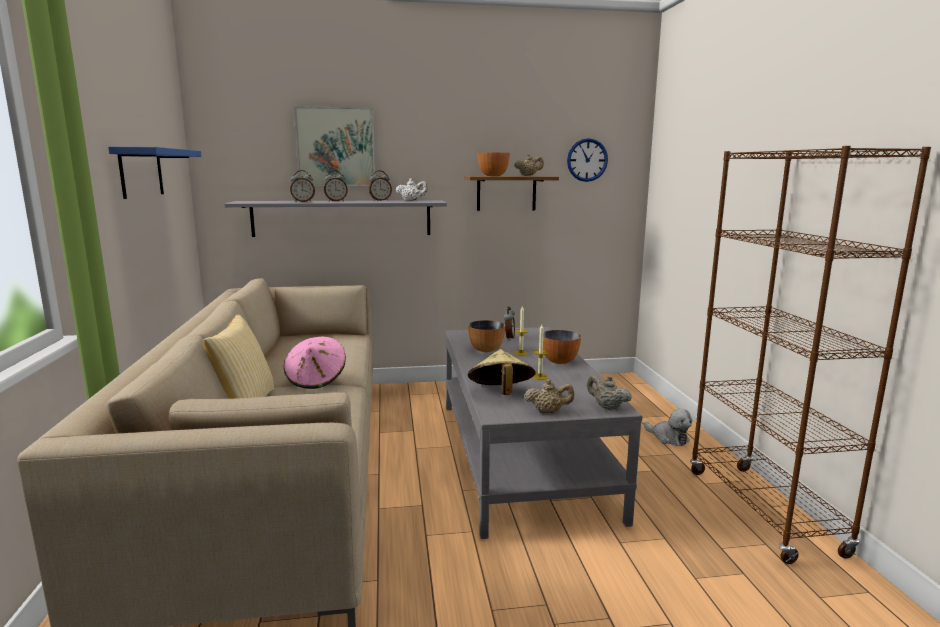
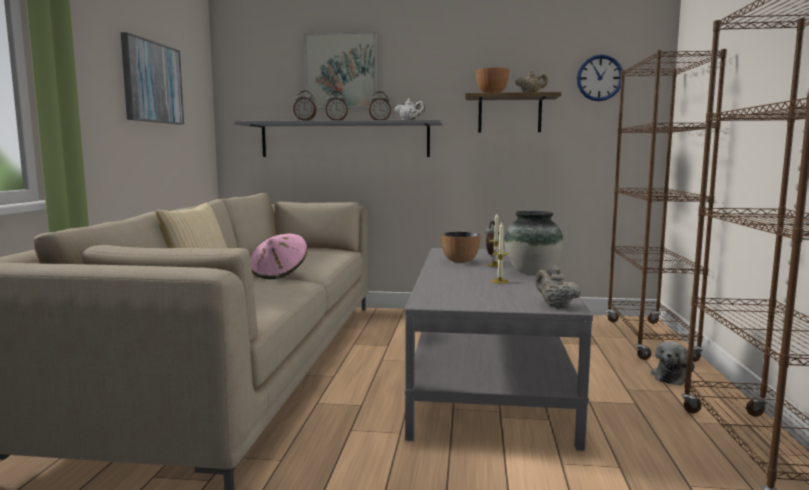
camera: 15 degrees right, 5 degrees down
blue shelf [108,147,201,199] -> picture [121,32,184,125]
beige hat [468,349,536,395] -> none
beige teapot [524,379,574,414] -> none
bowl [543,330,581,364] -> vase [504,211,563,275]
plush toy [644,409,693,446] -> plush toy turned 60 degrees clockwise [651,341,695,386]
none -> brown bookcase [606,49,727,362]

